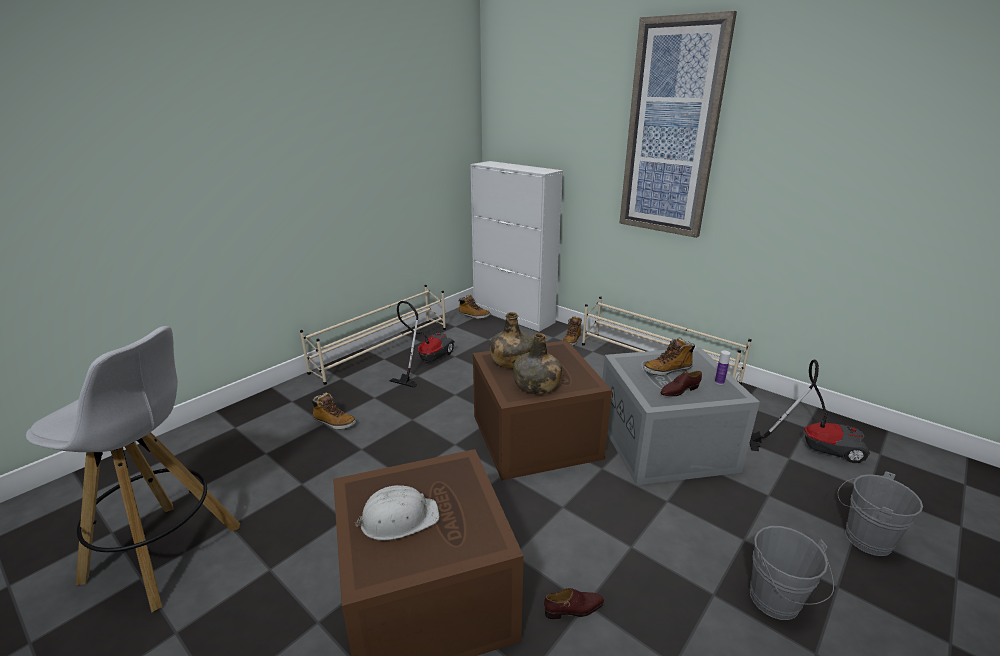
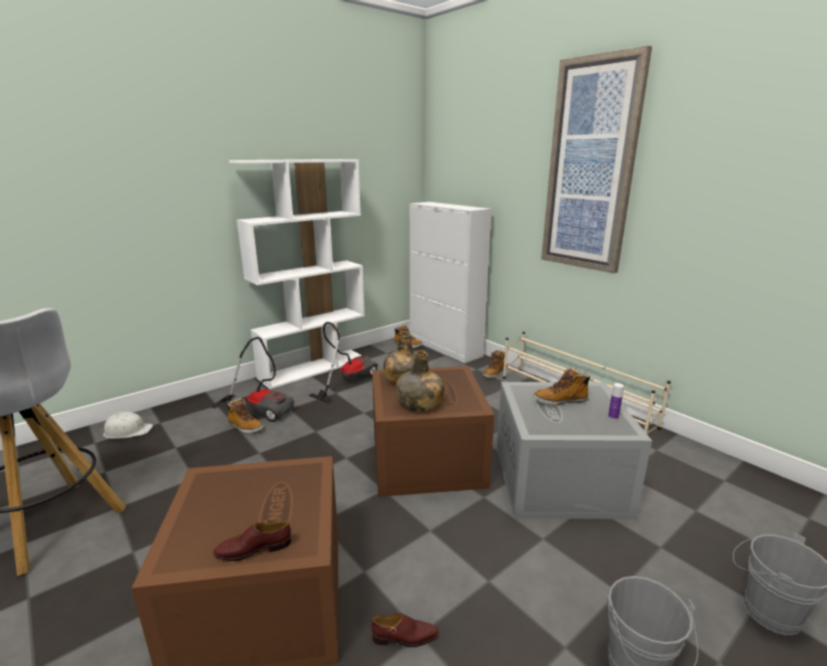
camera: 10 degrees right, 5 degrees down
beige shoe rack [300,285,446,385] -> white bookcase [229,159,365,389]
white hard hat [354,485,439,540] -> white hard hat moved to [100,412,153,439]
brown shoe [660,371,702,396] -> brown shoe moved to [213,521,291,561]
vacuum cleaner [750,360,870,463] -> vacuum cleaner moved to [211,337,294,422]

